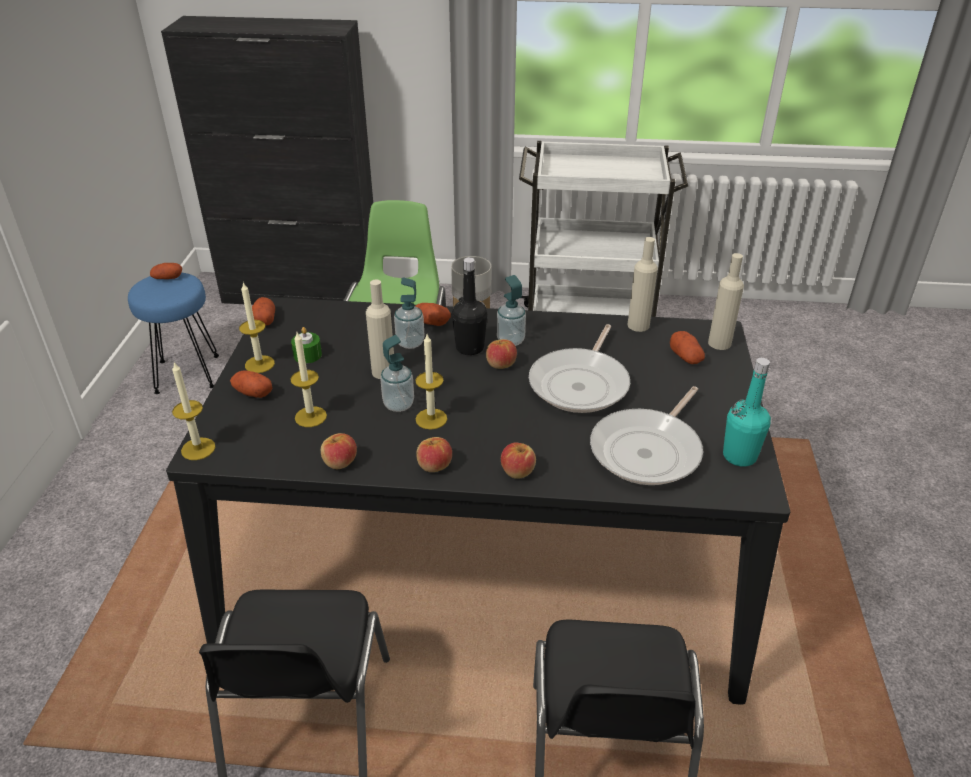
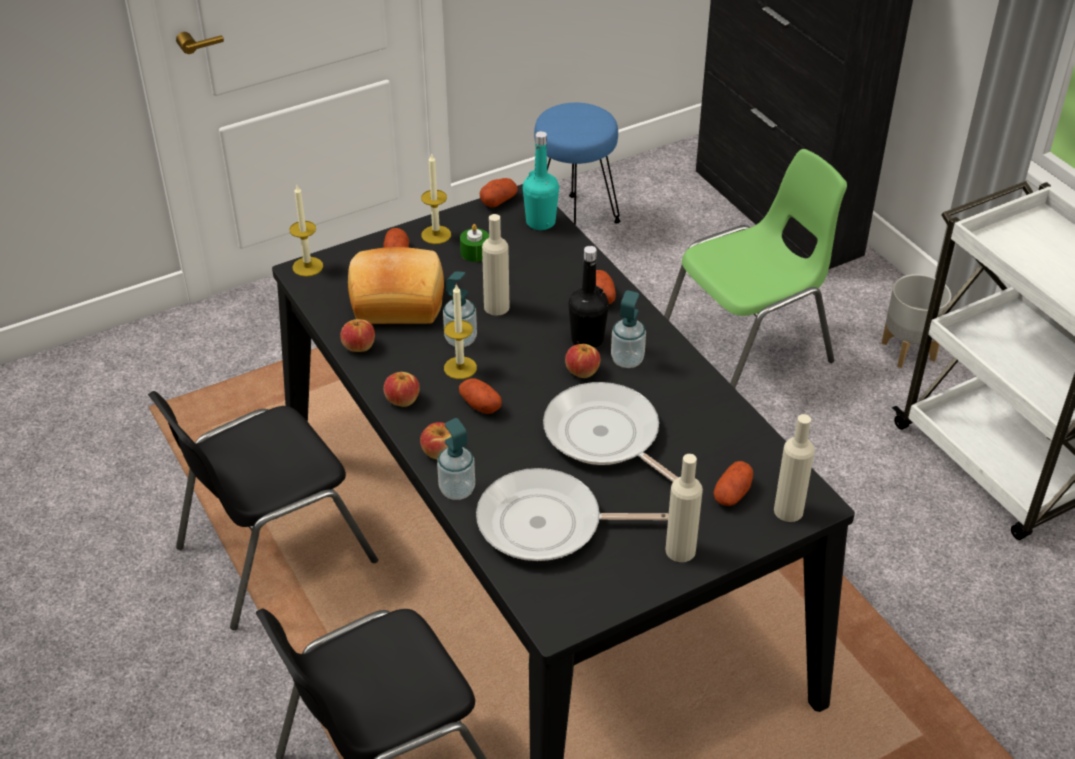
camera: 55 degrees right, 5 degrees up
potato [150,263,182,279] -> potato moved to [459,378,502,414]
candle [290,332,327,427] -> bread [348,247,444,324]
soap dispenser [394,277,425,349] -> soap dispenser moved to [437,418,475,500]
frying pan [529,324,630,413] -> frying pan turned 60 degrees clockwise [543,382,678,482]
beige bottle [627,237,658,332] -> beige bottle moved to [665,454,703,562]
turquoise bottle [723,358,771,467] -> turquoise bottle moved to [523,131,559,230]

